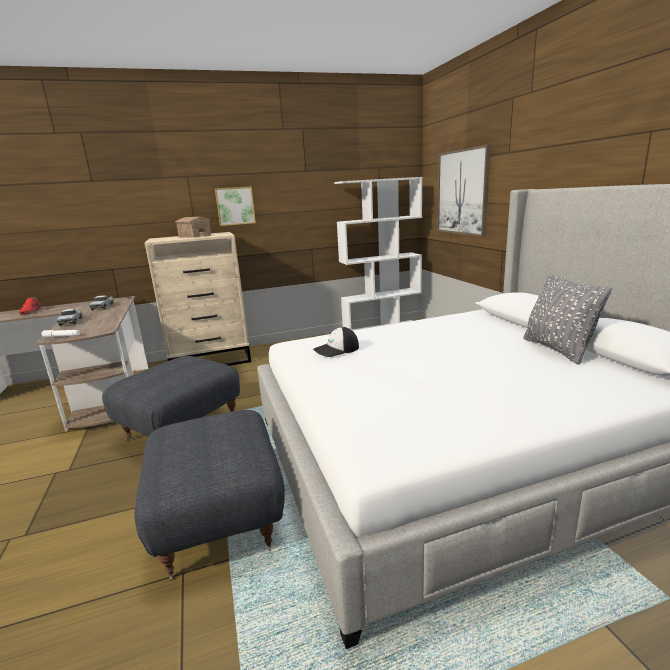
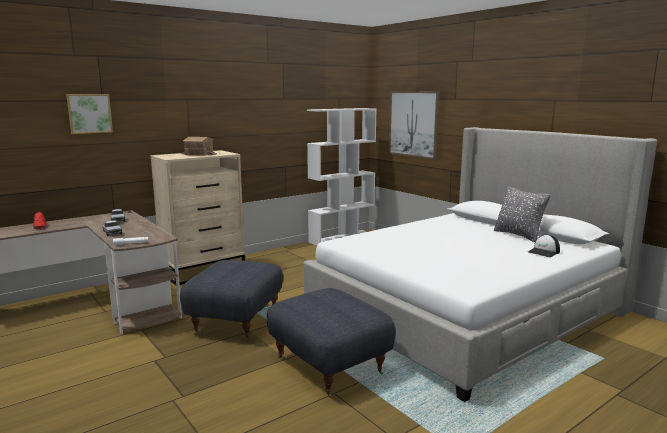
camera: 20 degrees left, 5 degrees down
picture [215,186,256,226] -> picture moved to [66,94,113,134]
cap [313,327,359,357] -> cap moved to [528,235,560,257]

